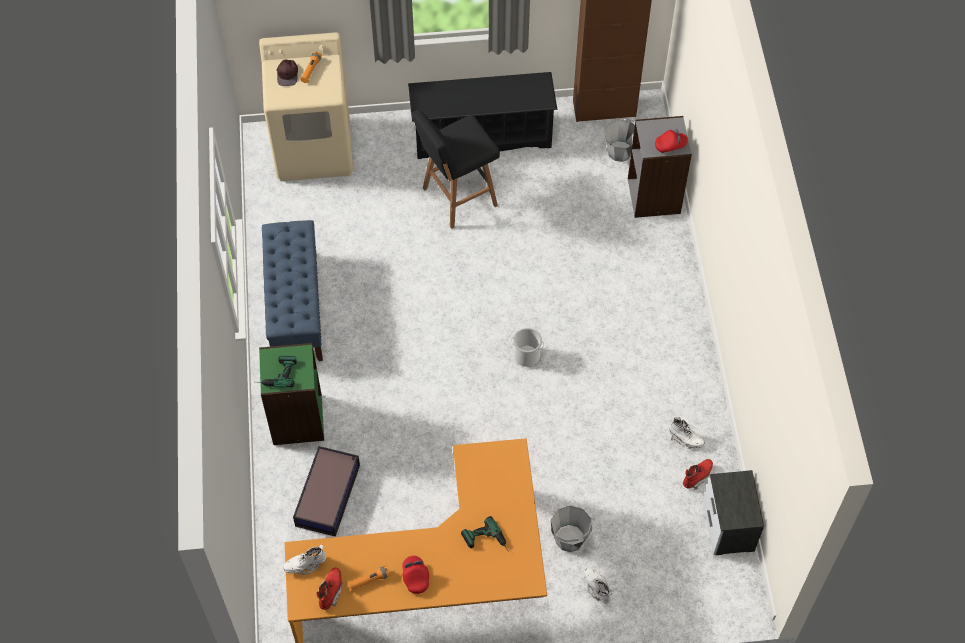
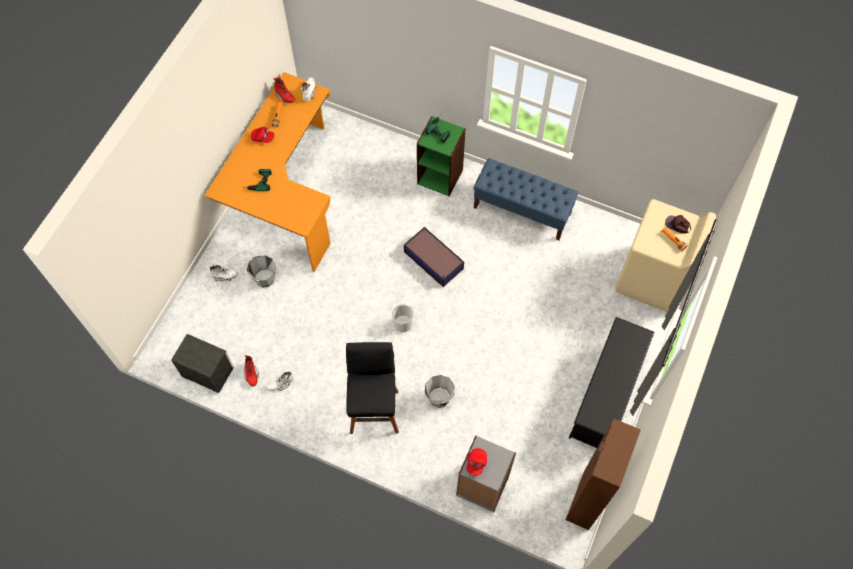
camera: 120 degrees right, 5 degrees up
storage box [293,446,360,537] -> storage box moved to [404,227,464,287]
black stool [412,110,500,229] -> black stool moved to [346,342,399,434]
grey bucket [604,117,635,162] -> grey bucket moved to [425,375,455,408]

